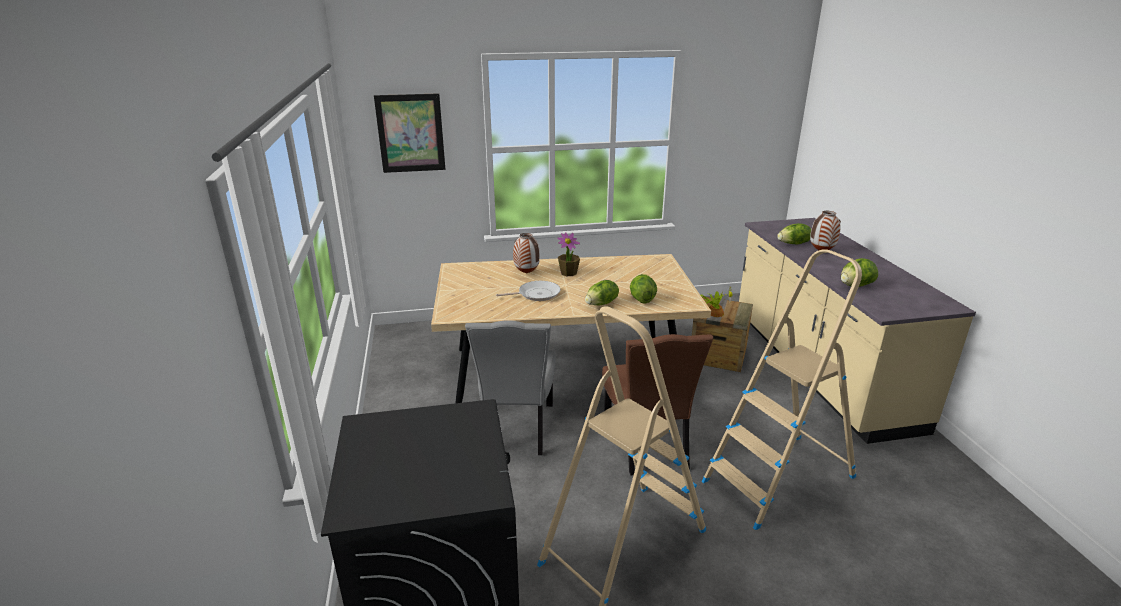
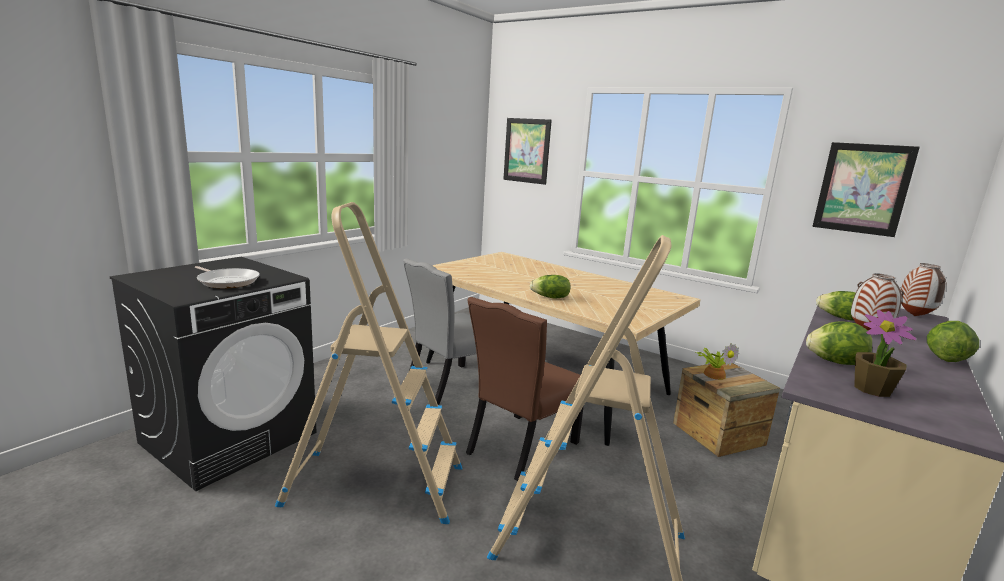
camera: 45 degrees right, 10 degrees down
frying pan [496,281,560,301] -> frying pan moved to [195,266,260,289]
vase [513,233,540,273] -> vase moved to [901,263,946,316]
potted plant [557,232,580,276] -> potted plant moved to [854,310,916,397]
lettuce [630,274,657,304] -> lettuce moved to [927,321,979,362]
none -> picture [812,142,920,237]

